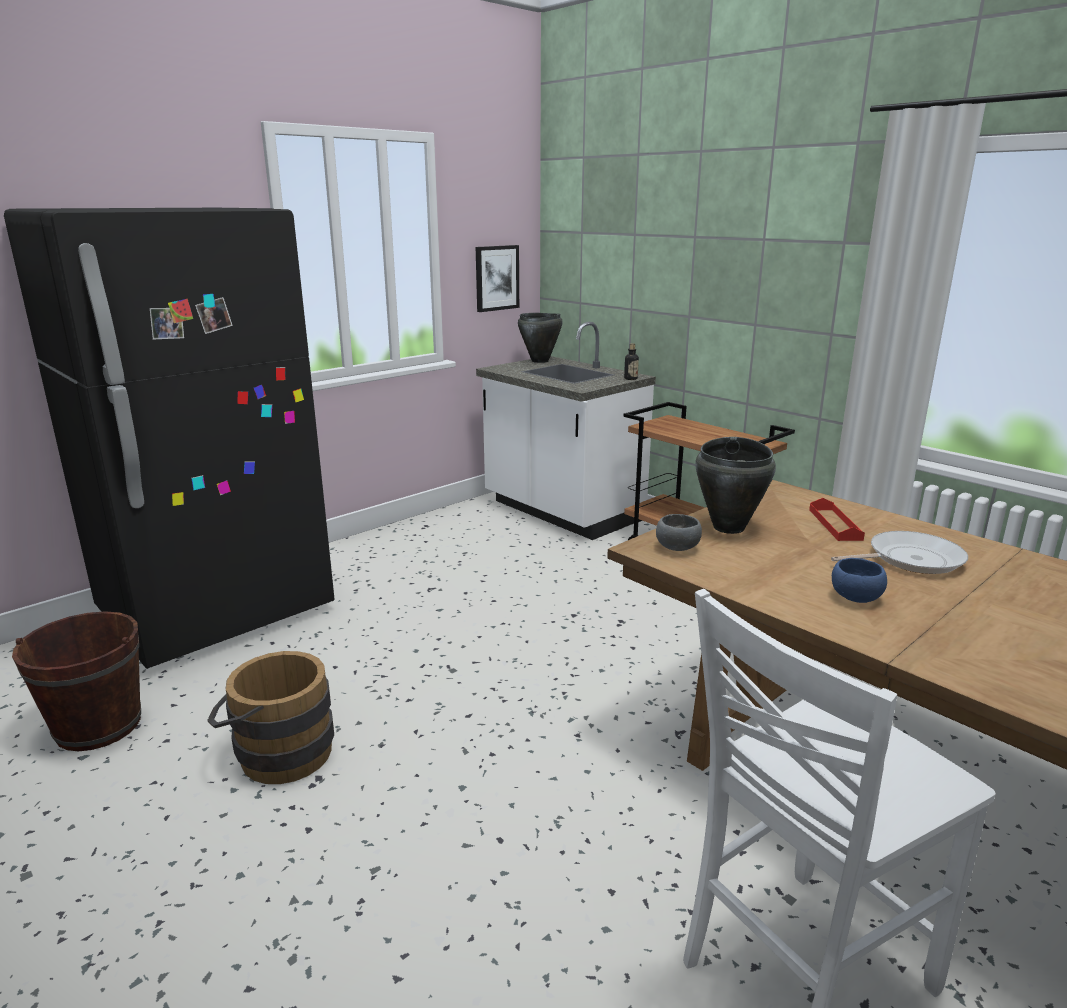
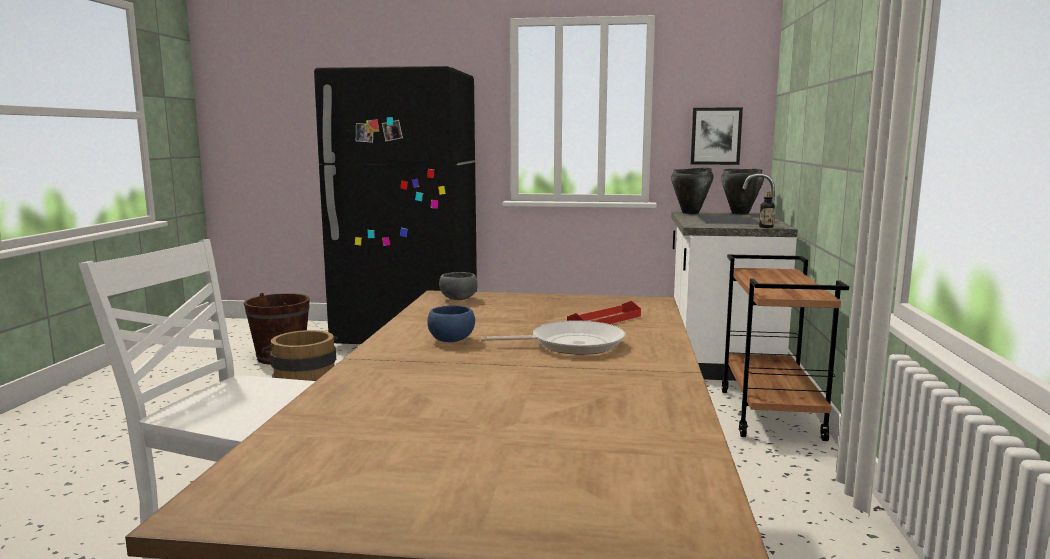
camera: 50 degrees right, 10 degrees down
black cooking pot [695,437,776,534] -> black cooking pot moved to [671,167,713,214]
frying pan [831,531,968,574] -> frying pan turned 45 degrees counterclockwise [481,320,626,355]

